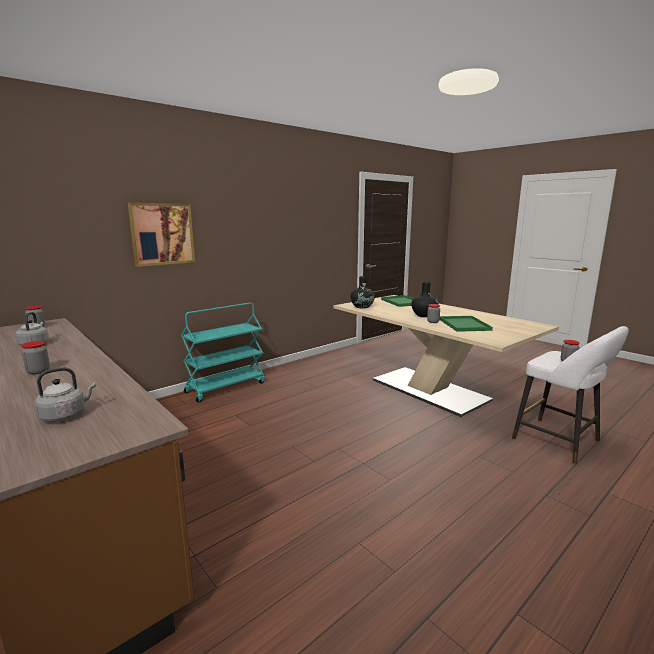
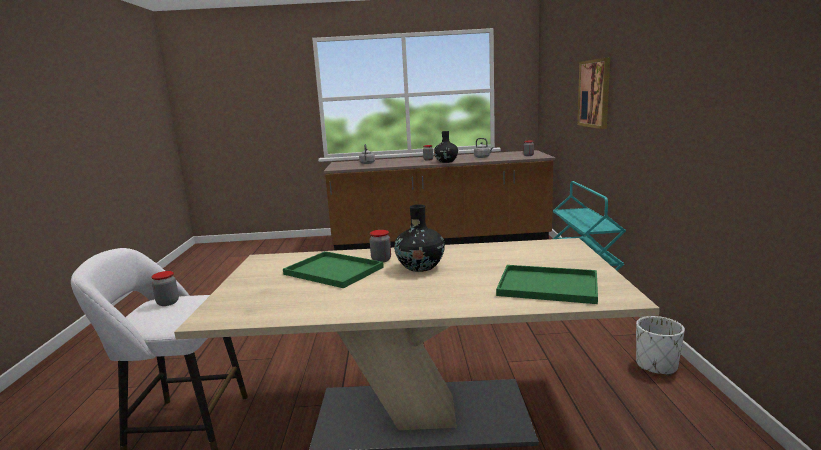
camera: 130 degrees right, 0 degrees up
black vase [350,276,375,308] -> black vase moved to [434,131,458,163]
none -> white planter [636,316,685,376]

